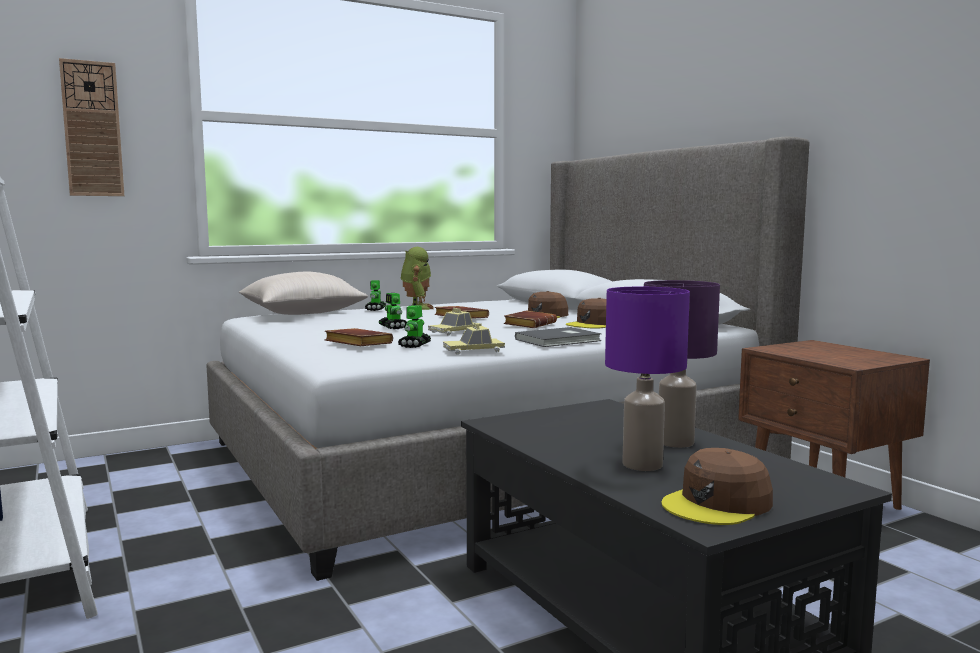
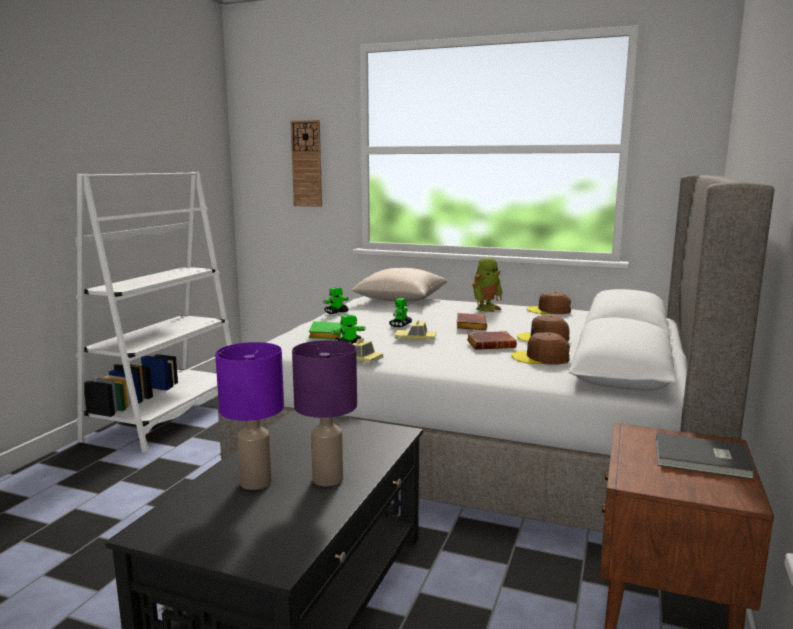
camera: 50 degrees right, 5 degrees up
brown book [325,328,393,346] -> green book [309,321,342,340]
toy robot [365,280,386,311] -> toy robot moved to [323,287,348,314]
grey book [515,327,602,347] -> grey book moved to [656,433,756,480]
brown cap [661,448,773,525] -> brown cap moved to [527,291,571,314]

